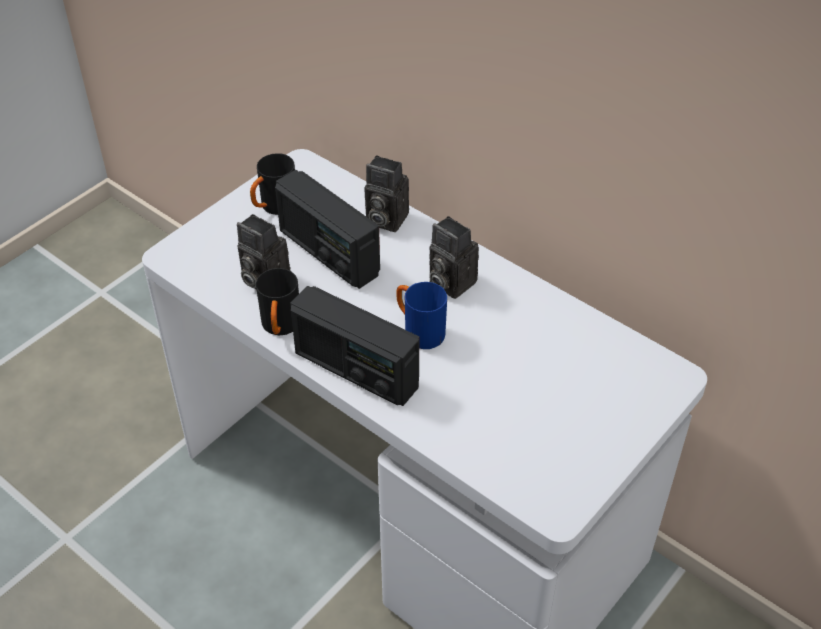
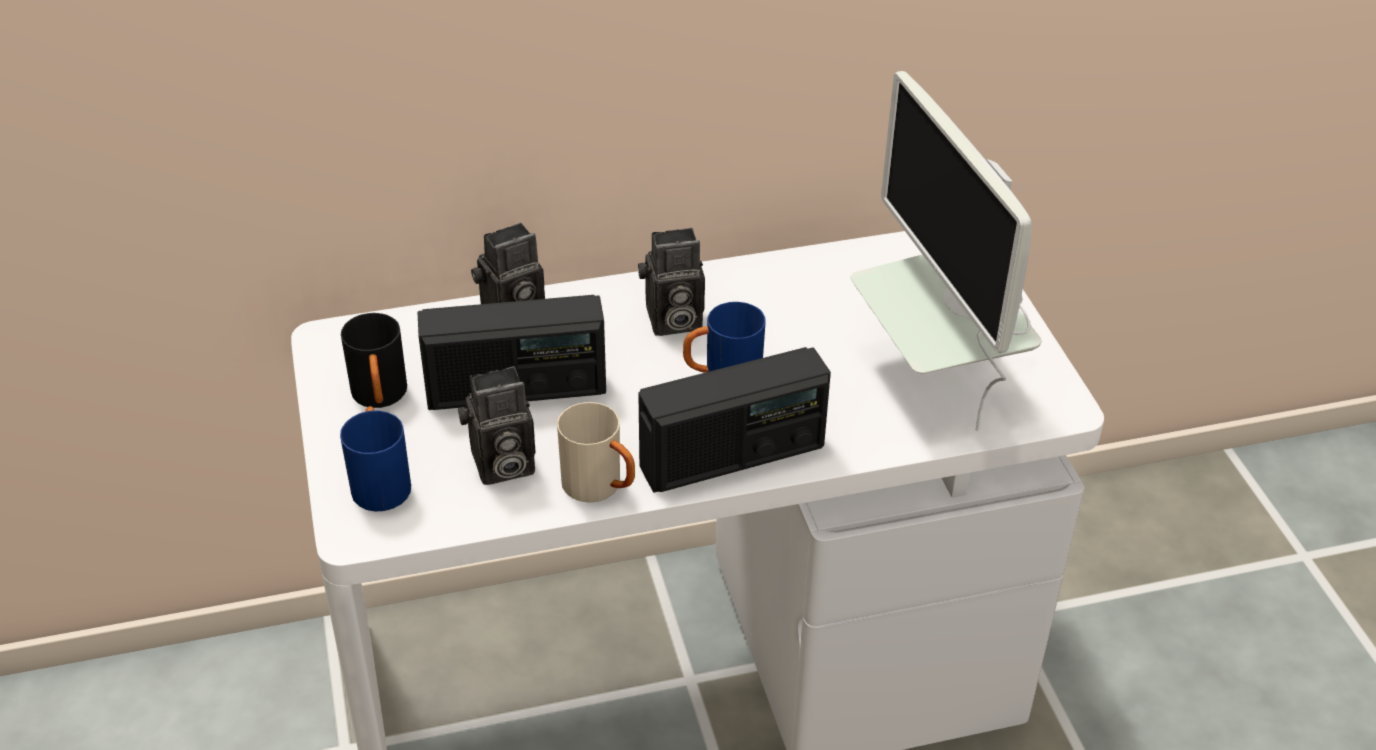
camera: 55 degrees left, 5 degrees down
black mug [256,268,299,335] -> beige mug [557,402,635,503]
none -> blue mug [340,406,411,511]
none -> monitor [850,71,1042,431]

